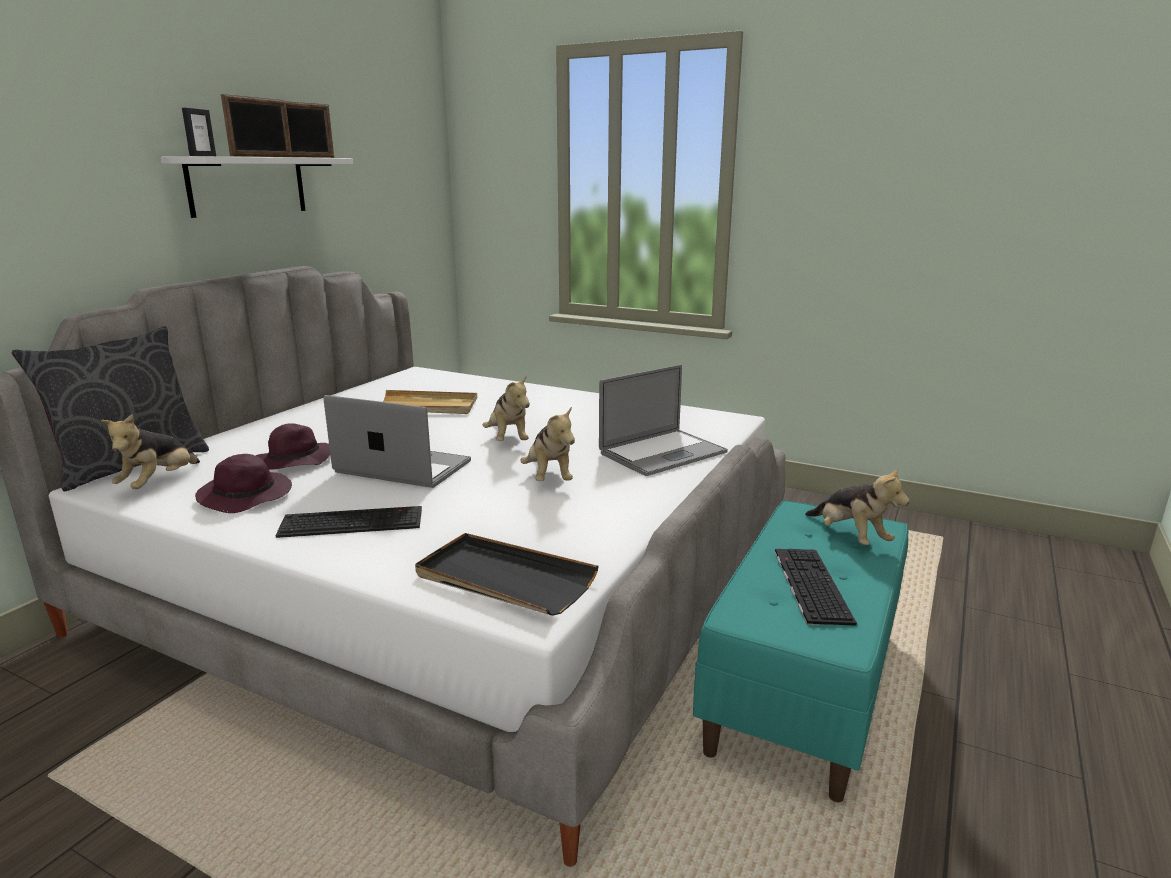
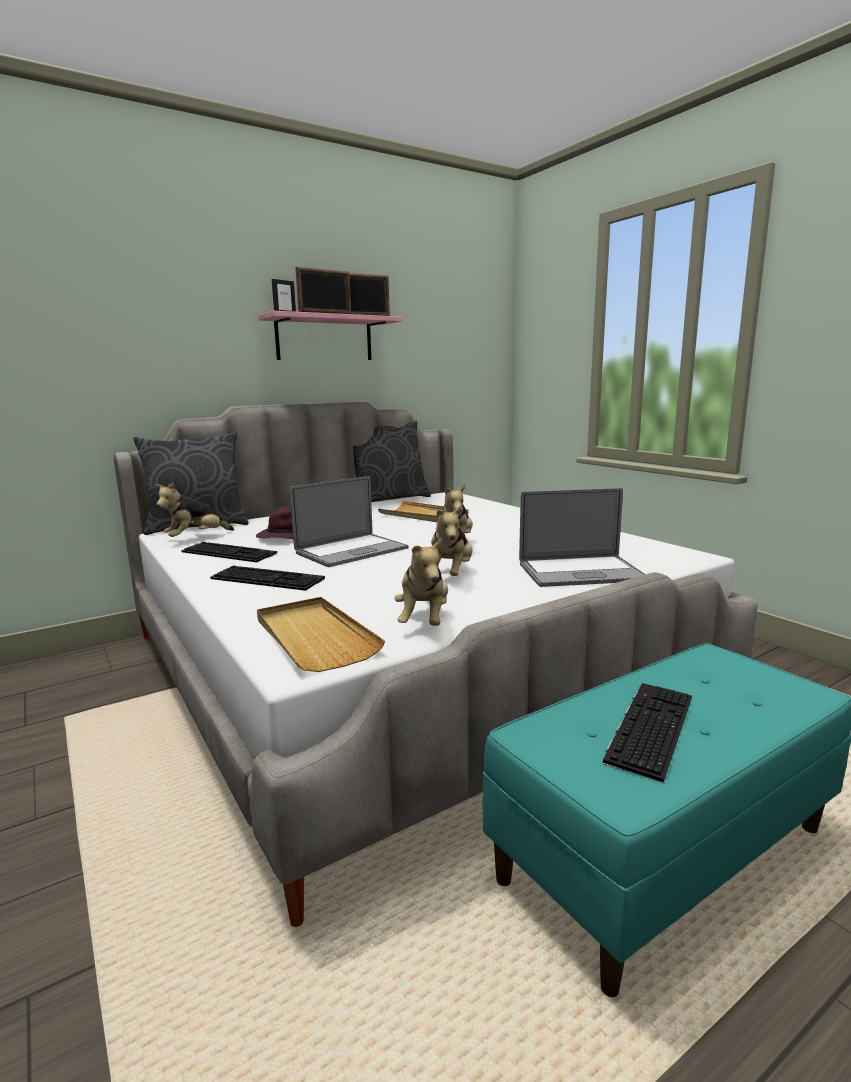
camera: 30 degrees right, 5 degrees down
white shelf [161,156,353,218] -> pink shelf [258,311,403,360]
purple hat [195,454,292,513] -> keyboard [181,542,277,562]
laptop [324,395,471,488] -> laptop turned 90 degrees clockwise [290,476,409,567]
black tray [415,533,599,616] -> beige tray [257,597,385,672]
plush toy [805,466,910,545] -> plush toy moved to [394,537,448,626]
none -> grey pillow [353,420,431,502]

